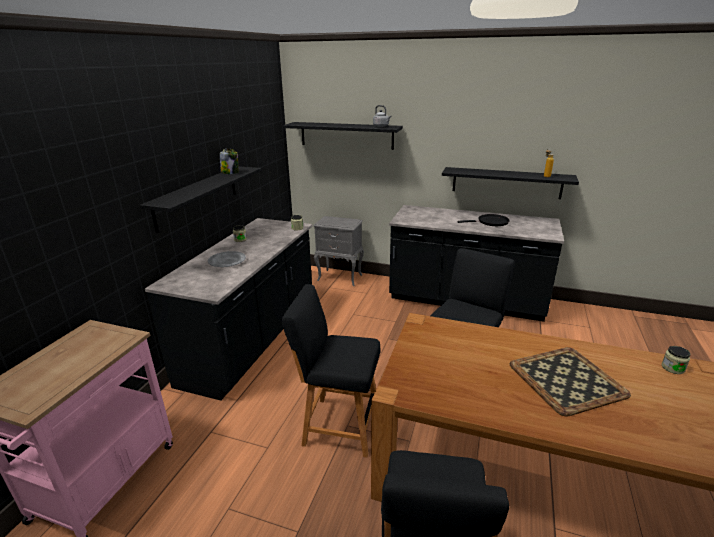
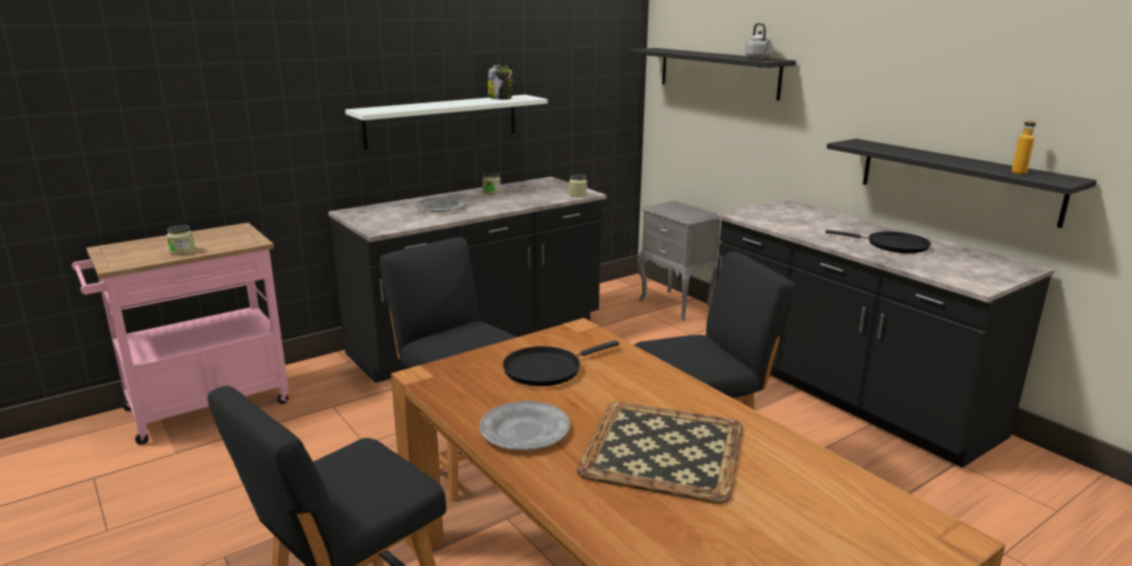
camera: 35 degrees right, 5 degrees down
black shelf [140,166,262,233] -> white shelf [345,95,548,150]
jar [662,346,690,374] -> jar moved to [167,225,195,255]
none -> grey plate [479,401,570,450]
none -> black frying pan [503,341,619,386]

